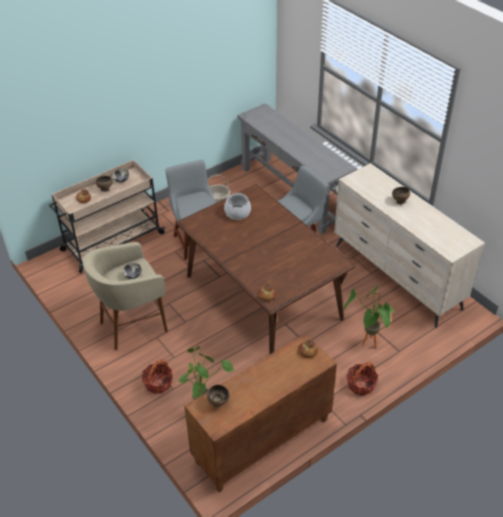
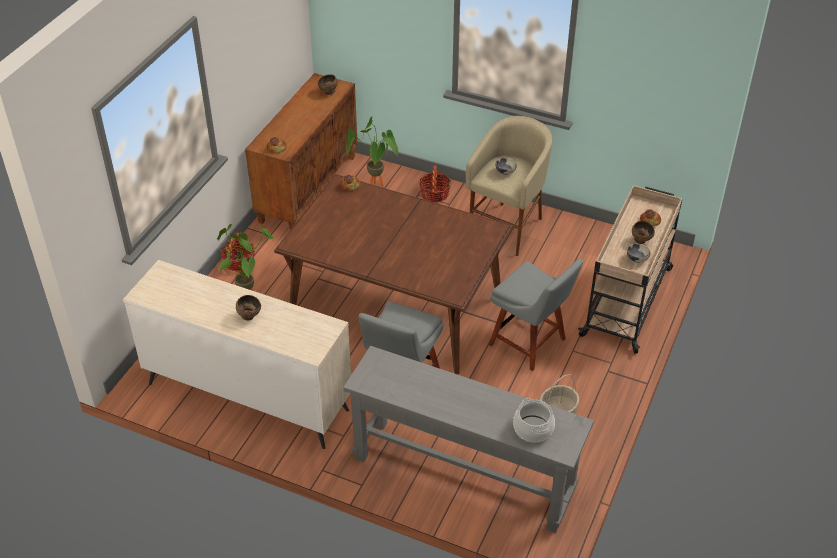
camera: 150 degrees right, 0 degrees up
cooking pot [224,193,251,220] -> cooking pot moved to [513,398,555,442]

